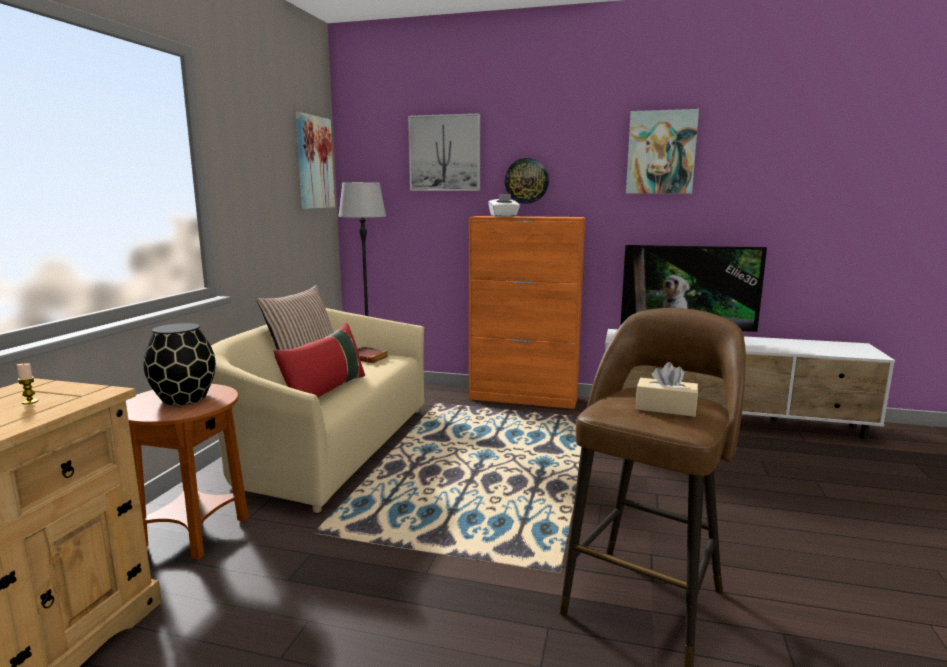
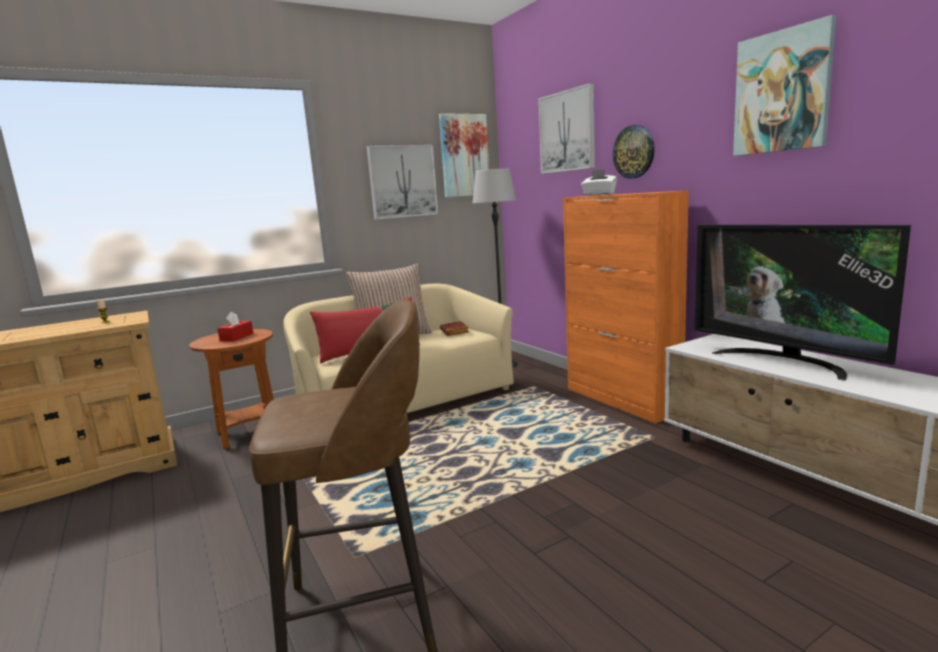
camera: 45 degrees right, 0 degrees up
black vase [143,323,216,405] -> red tissue box [217,311,253,342]
beige tissue box [636,362,698,417] -> none
none -> picture [367,145,438,220]

